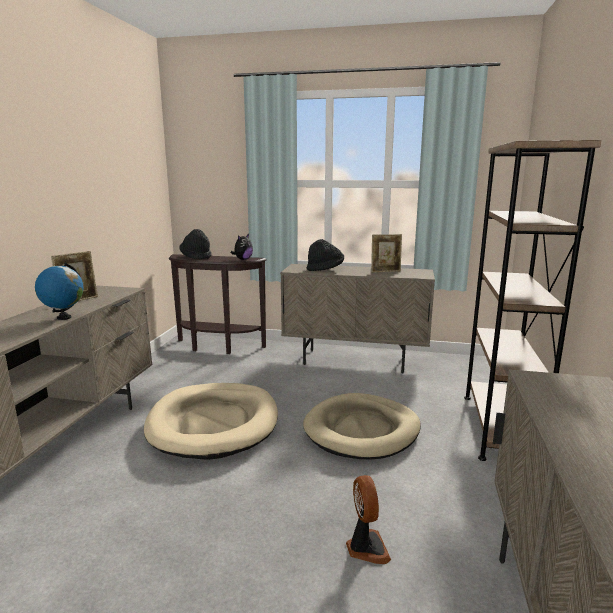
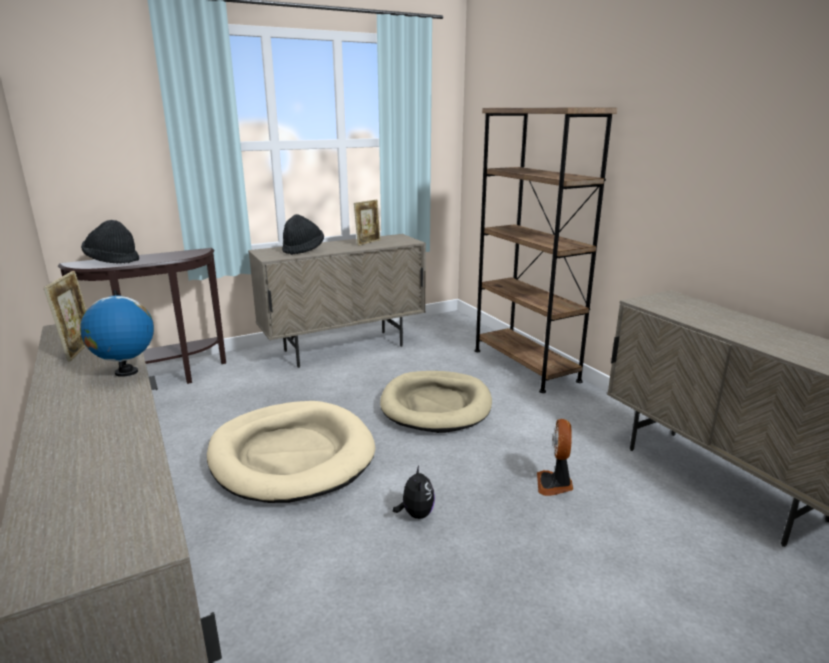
camera: 40 degrees left, 5 degrees up
plush toy [231,234,253,260] -> plush toy moved to [393,465,435,519]
fan [346,475,391,564] -> fan turned 120 degrees counterclockwise [537,419,573,496]

